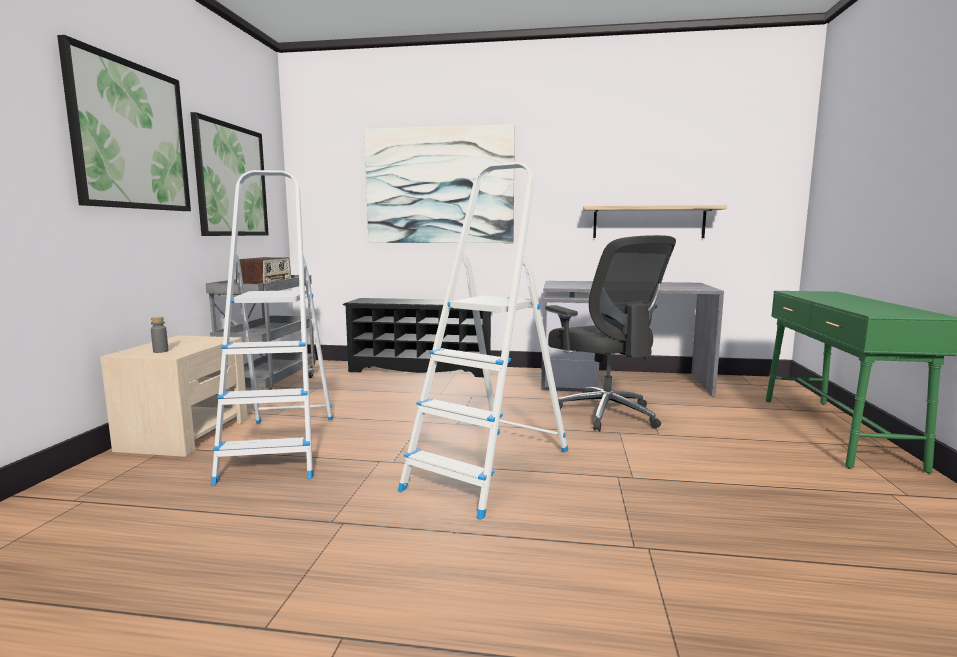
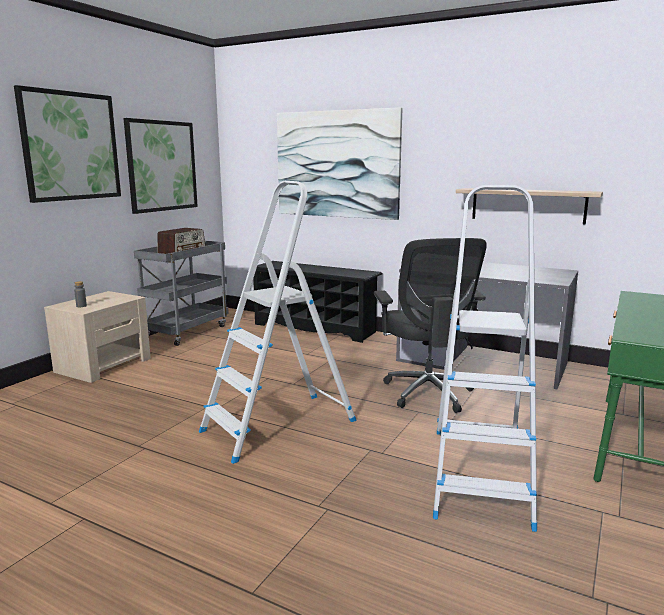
camera: 20 degrees right, 5 degrees up
white step ladder [211,170,333,485] -> white step ladder moved to [433,185,537,532]

